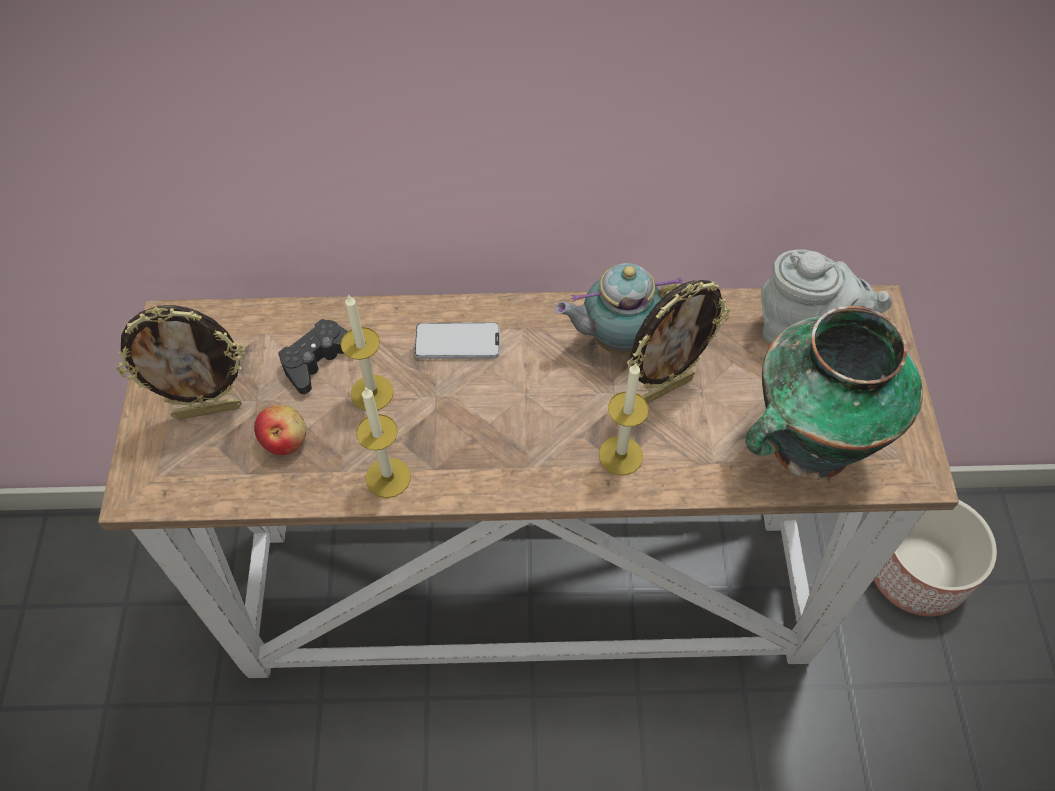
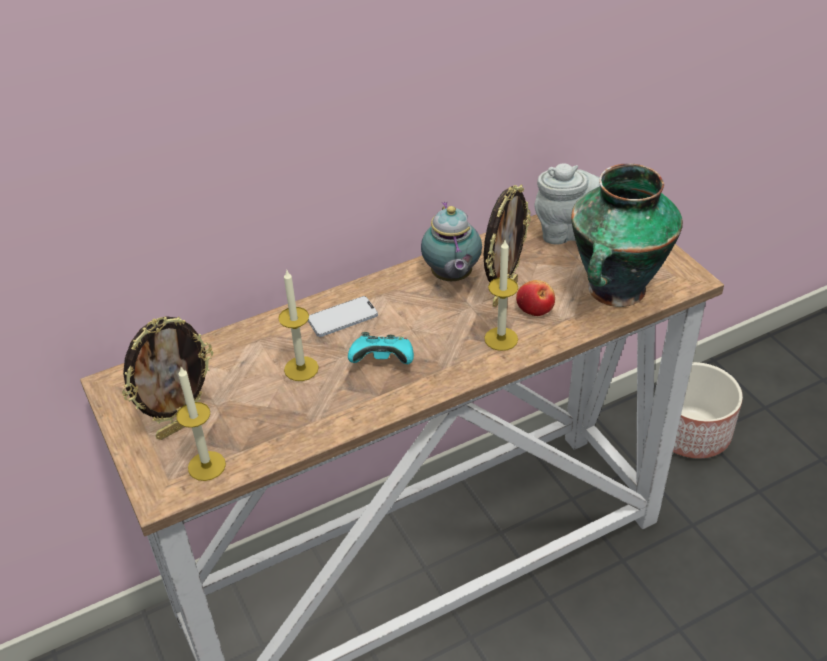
camera: 25 degrees left, 15 degrees down
apple [254,405,306,455] -> apple moved to [516,280,555,316]
black game controller [278,319,348,394] -> none
candle [356,387,411,498] -> candle moved to [176,367,226,481]
teapot [555,263,683,355] -> teapot turned 60 degrees counterclockwise [421,201,482,281]
none -> turquoise game controller [348,332,414,364]

